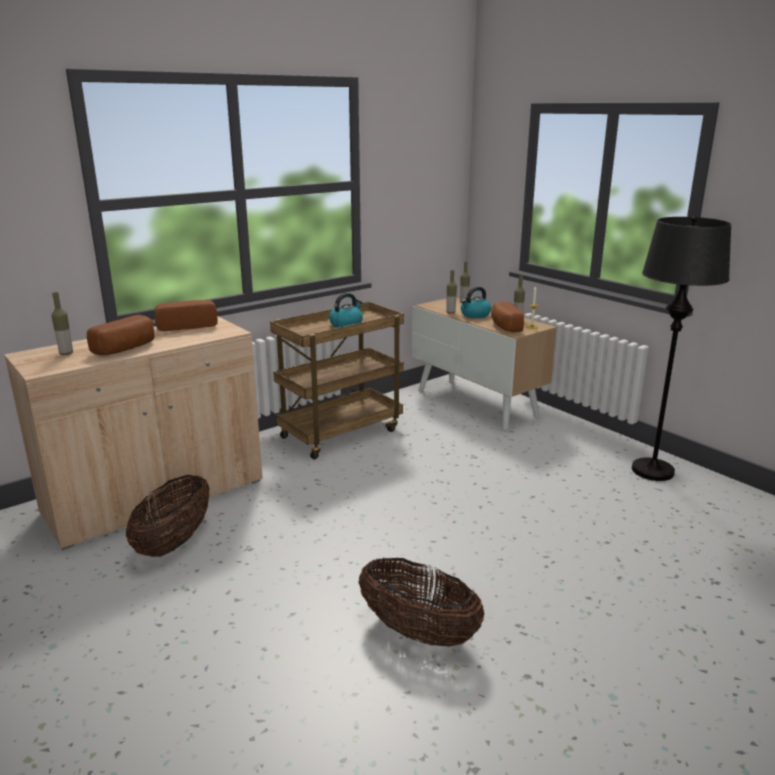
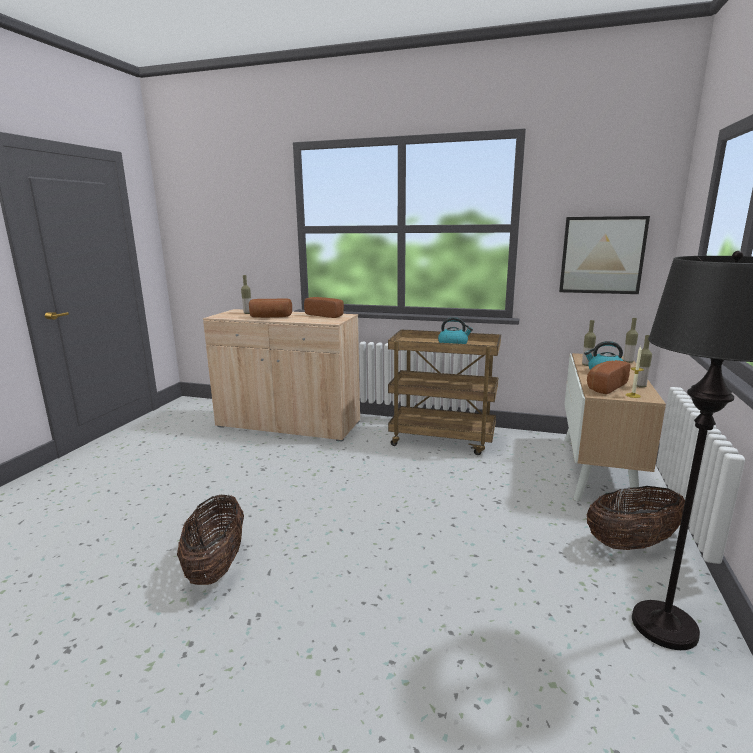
camera: 55 degrees right, 5 degrees down
basket [126,475,210,557] -> basket moved to [587,486,685,550]
none -> picture [559,216,650,294]

